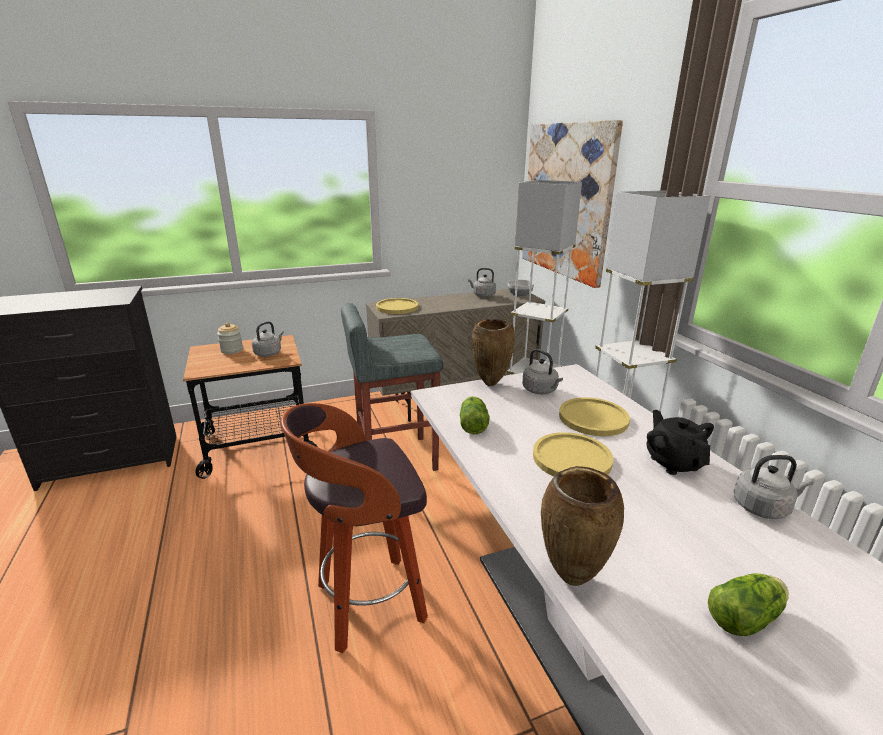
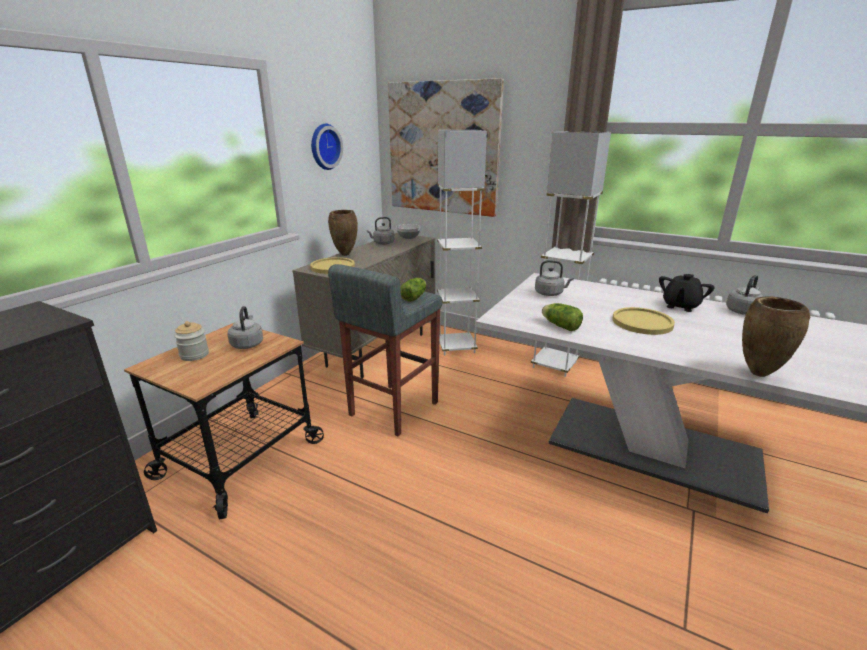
camera: 40 degrees left, 0 degrees up
stool [281,403,428,653] -> none
brown vase [471,319,515,386] -> brown vase moved to [328,210,358,256]
yellow plate [559,397,630,436] -> none
black teapot [647,410,714,475] -> black teapot turned 90 degrees counterclockwise [659,274,714,312]
lettuce [708,573,789,636] -> lettuce moved to [400,278,426,302]
none -> wall clock [311,123,343,170]

